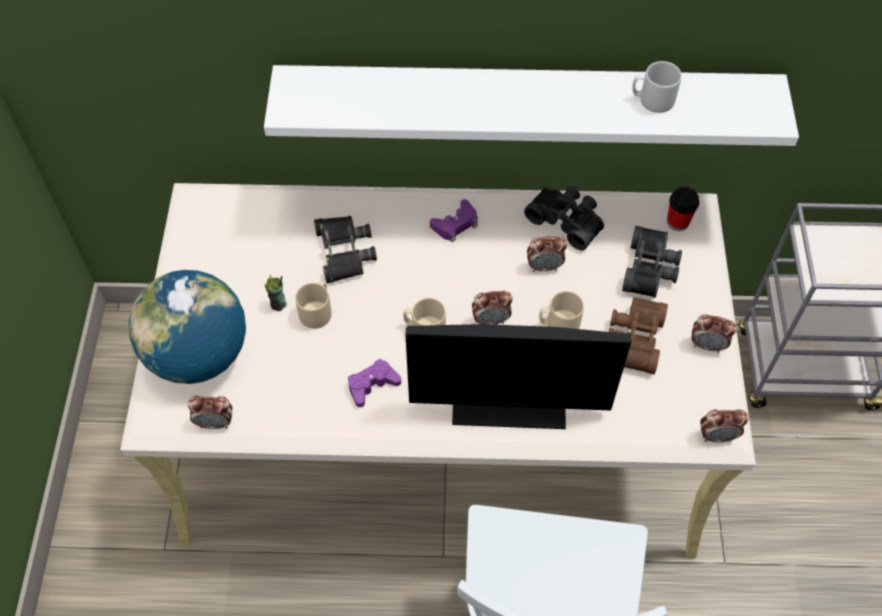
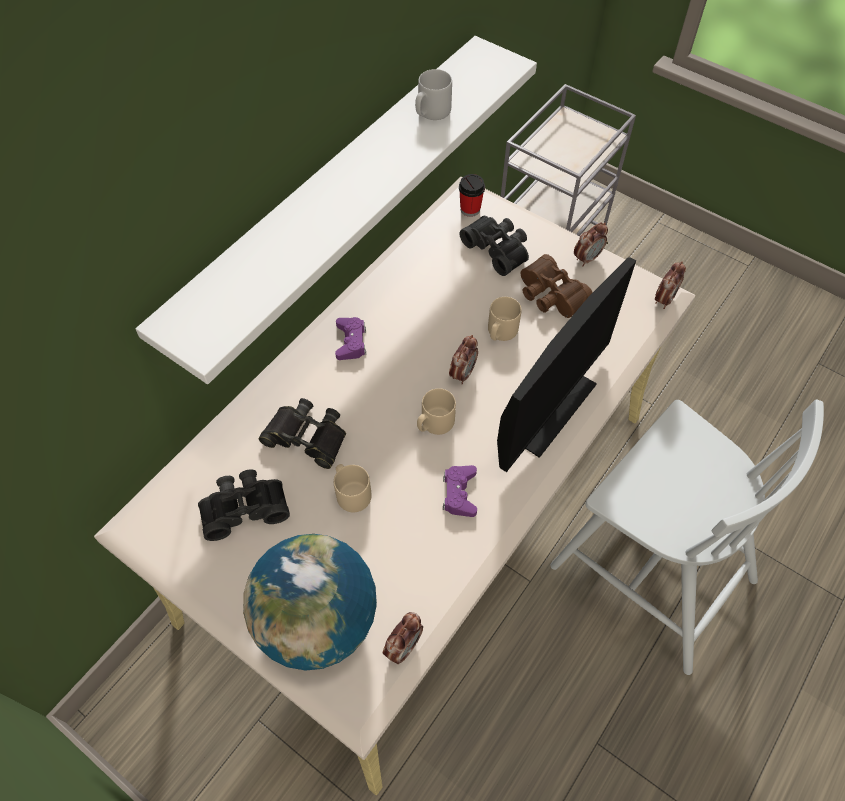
camera: 55 degrees left, 0 degrees up
cup [265,275,287,311] -> none
black binoculars [524,186,604,250] -> black binoculars moved to [198,469,290,541]
alarm clock [527,236,567,272] -> none

